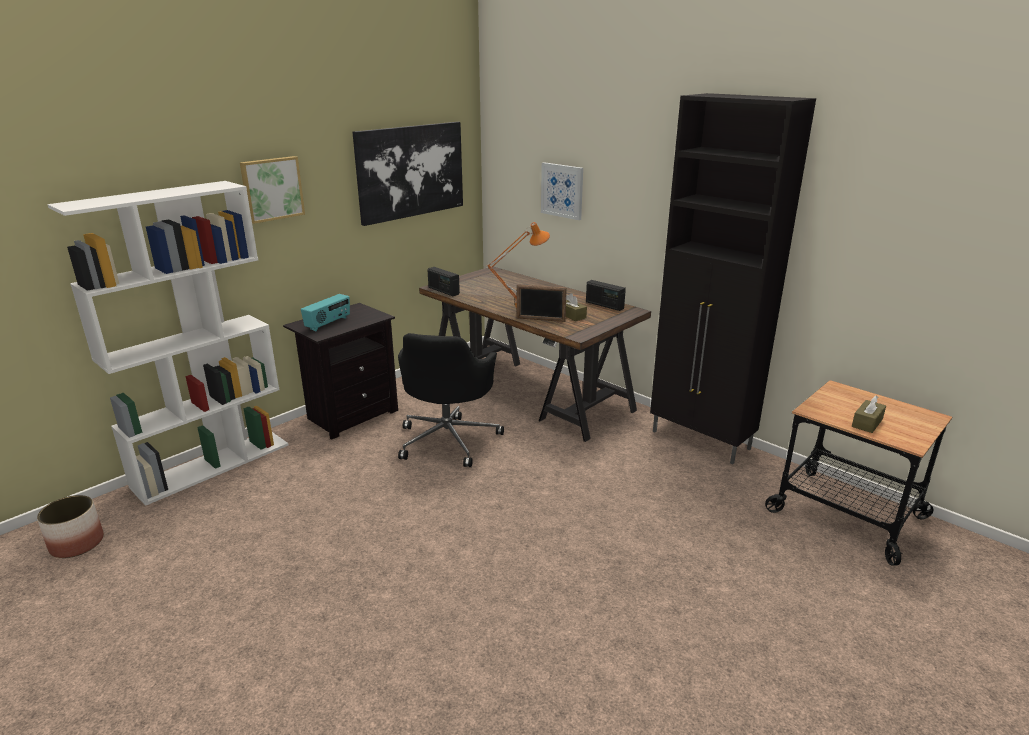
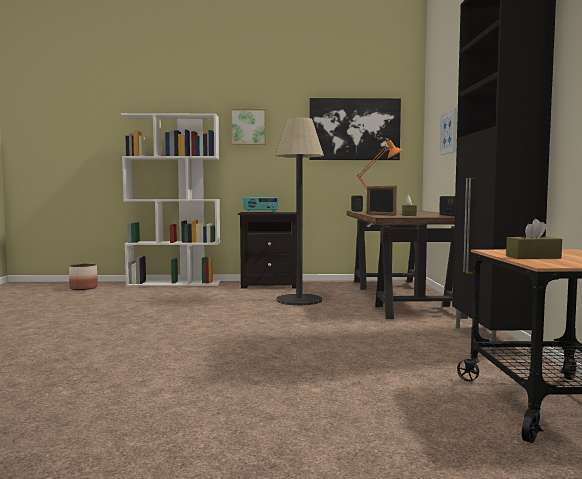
camera: 45 degrees right, 20 degrees down
black office chair [398,333,504,467] -> floor lamp [275,117,324,305]

